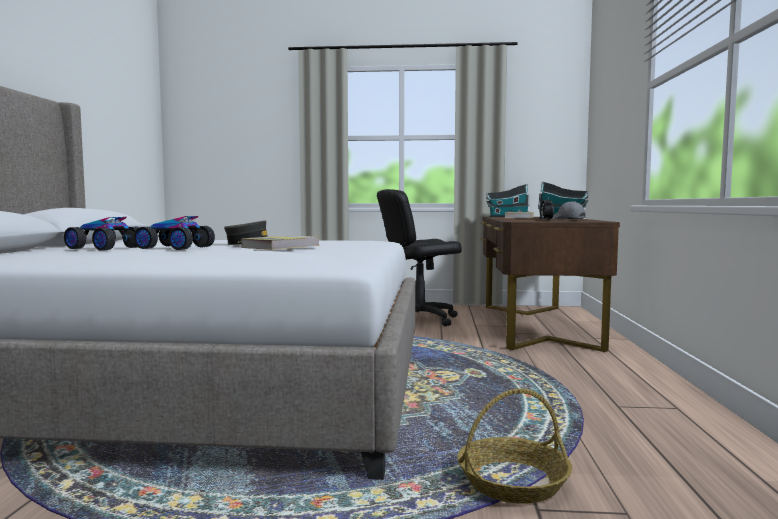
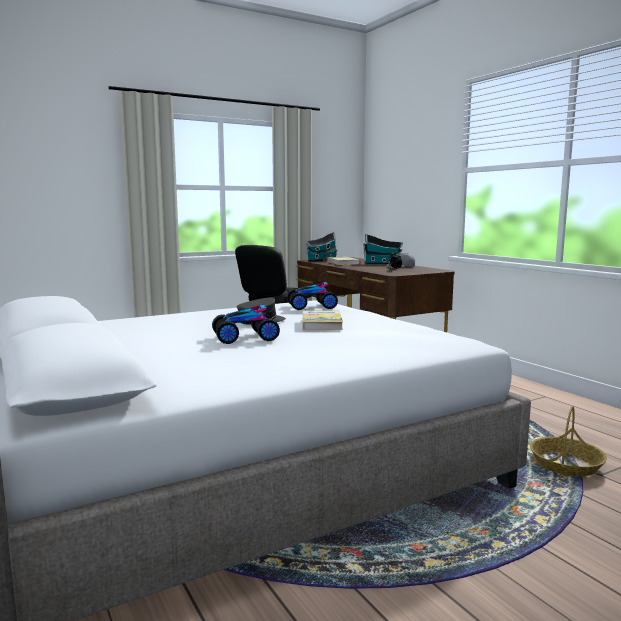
camera: 35 degrees left, 5 degrees up
toy car [64,217,139,250] -> toy car moved to [287,282,338,310]

